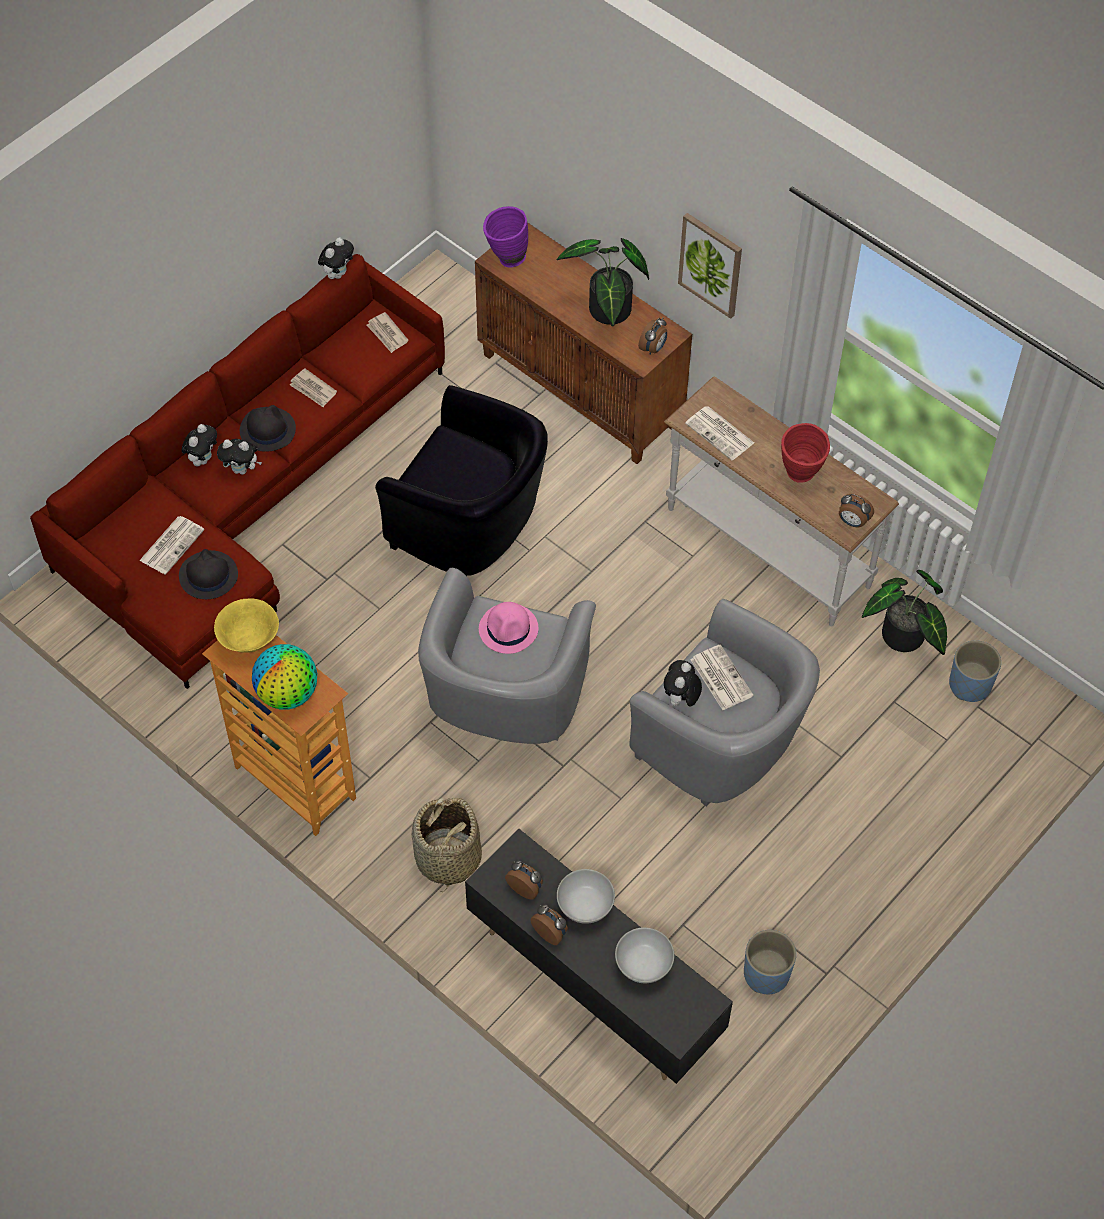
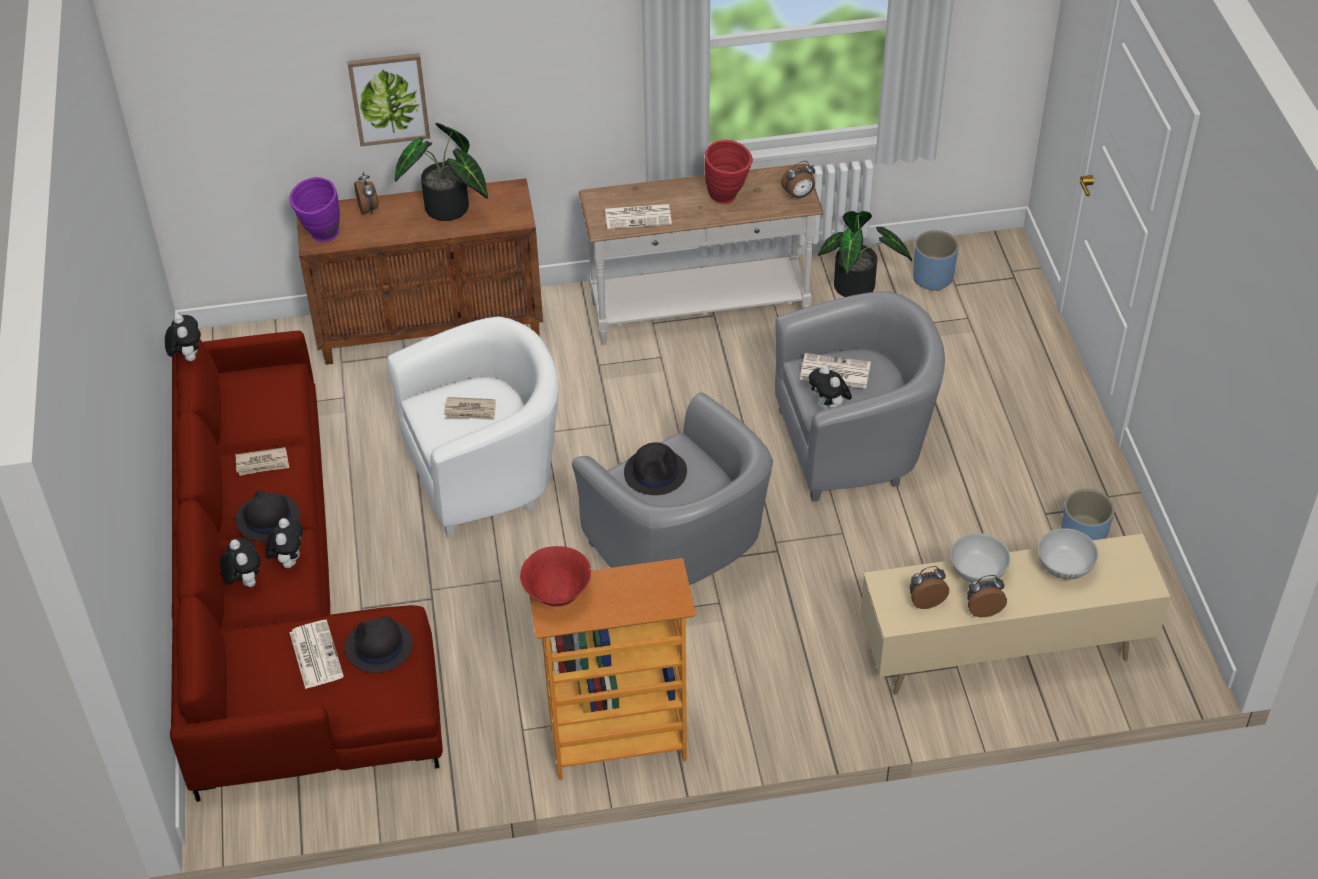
camera: 50 degrees left, 10 degrees down
yellow bowl [214,599,279,653] -> red bowl [520,546,591,607]
plush toy [217,439,262,475] -> plush toy turned 45 degrees counterclockwise [265,518,303,568]
globe [252,644,317,710] -> none
newspaper [366,312,409,353] -> newspaper moved to [444,397,496,420]
black armchair [375,385,548,576] -> white armchair [387,316,558,537]
basket [411,797,482,892] -> none
black tv stand [465,828,733,1084] -> beige tv stand [860,533,1171,694]
pink hat [479,602,538,654] -> black hat [624,442,687,495]
alarm clock [638,318,667,355] -> alarm clock moved to [354,172,379,214]
picture [678,213,742,319] -> picture moved to [347,53,430,146]

